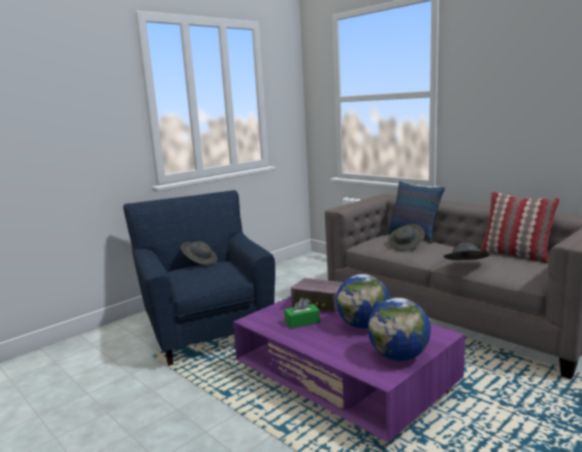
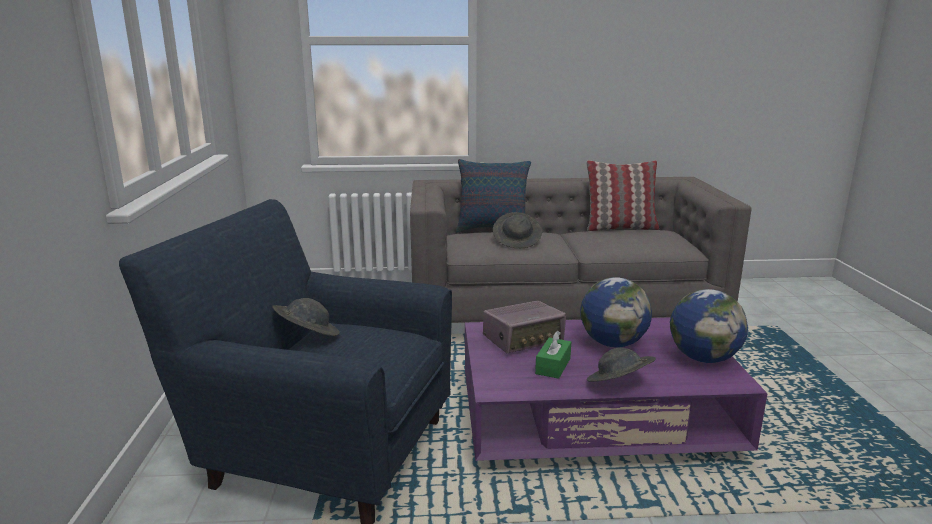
camera: 50 degrees left, 5 degrees up
grey hat [443,243,490,260] -> grey hat moved to [587,348,656,382]

